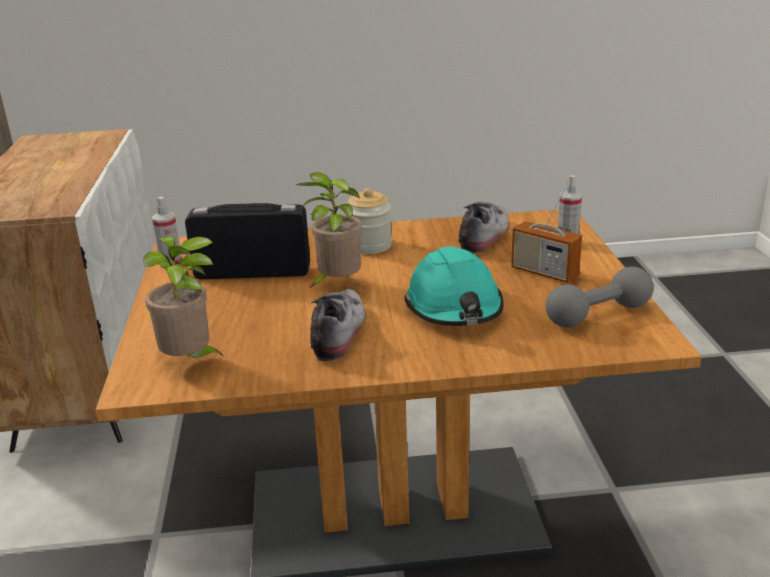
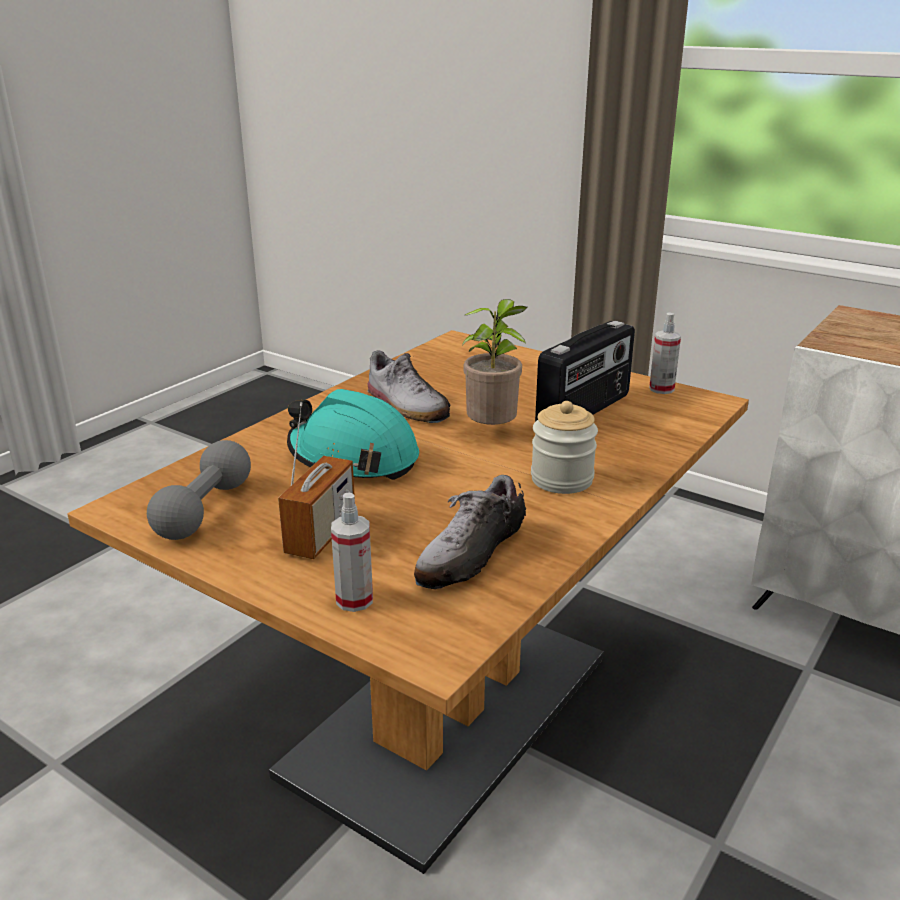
camera: 130 degrees right, 0 degrees up
potted plant [143,237,225,358] -> none
shoe [458,201,509,254] -> shoe turned 60 degrees clockwise [414,475,526,589]
radio [511,182,582,283] -> radio turned 120 degrees clockwise [278,402,355,559]

